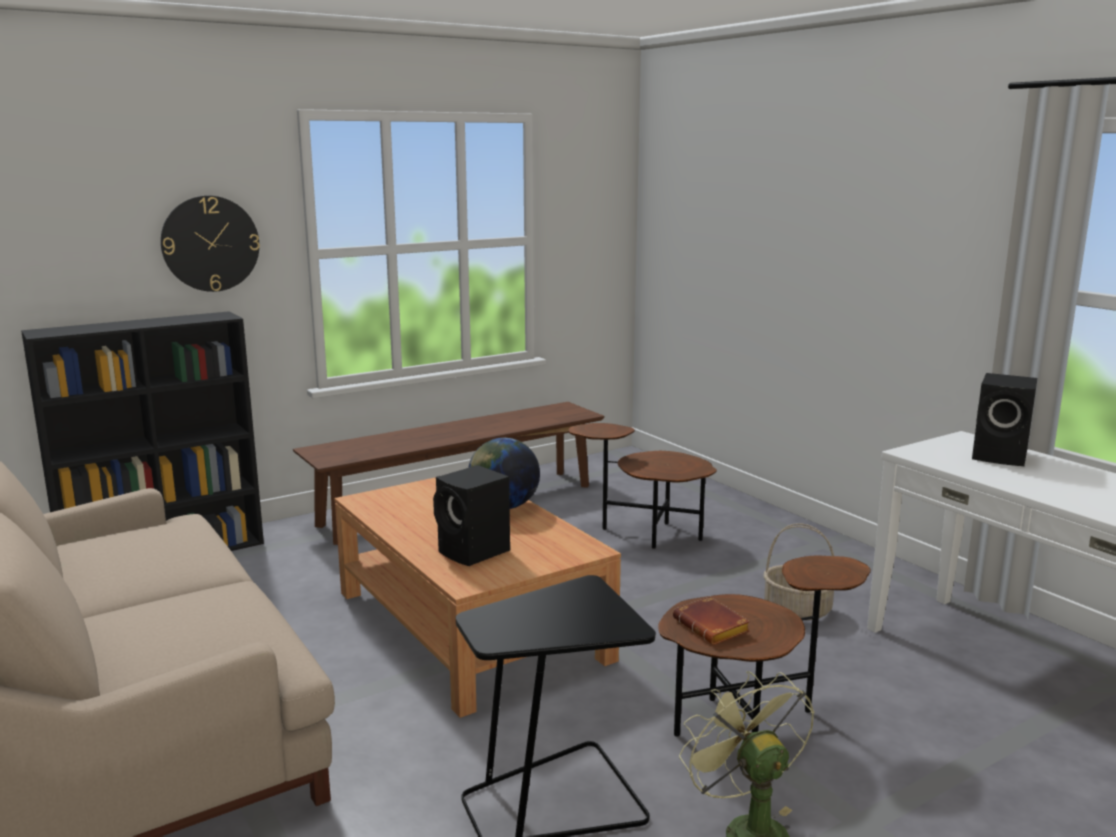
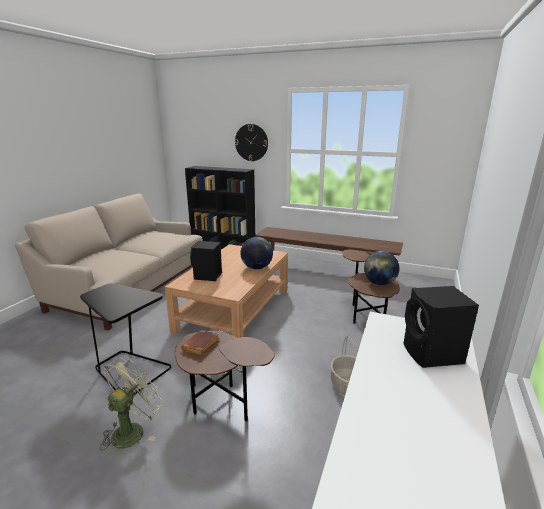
camera: 55 degrees right, 5 degrees up
none -> globe [364,251,400,285]

